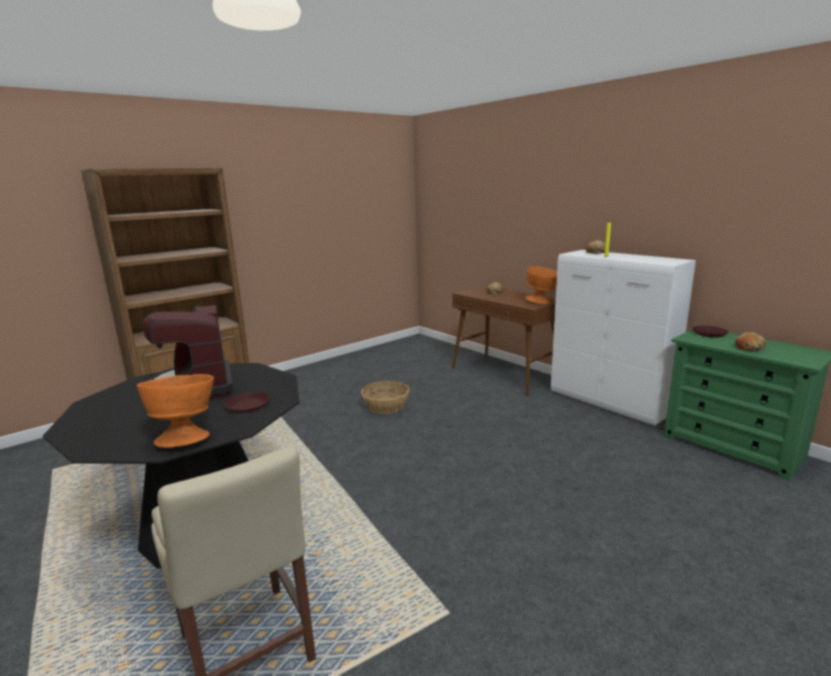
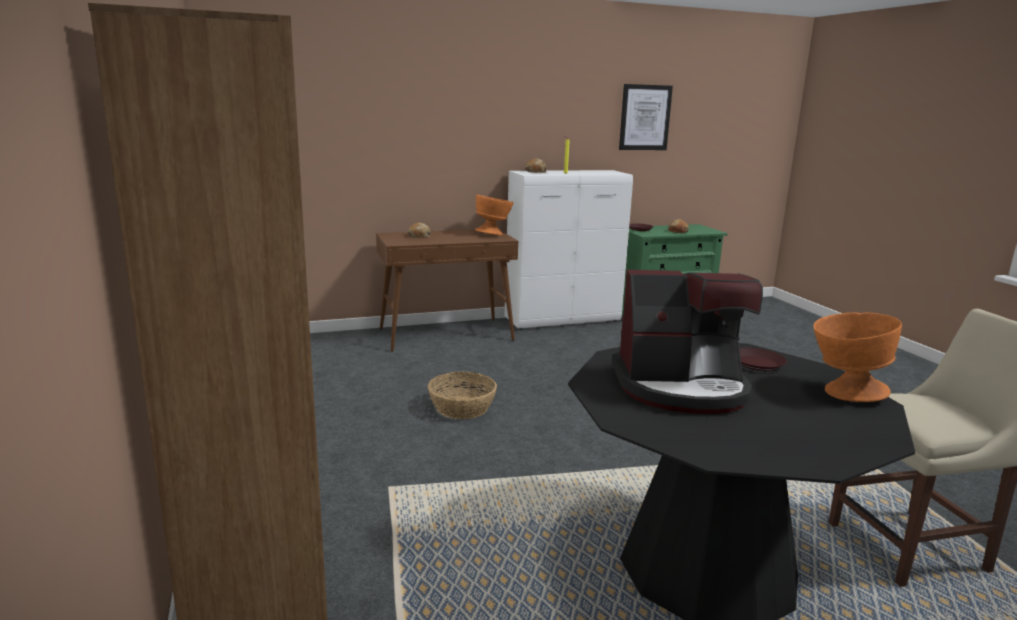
camera: 70 degrees left, 0 degrees up
none -> picture [619,84,673,150]

